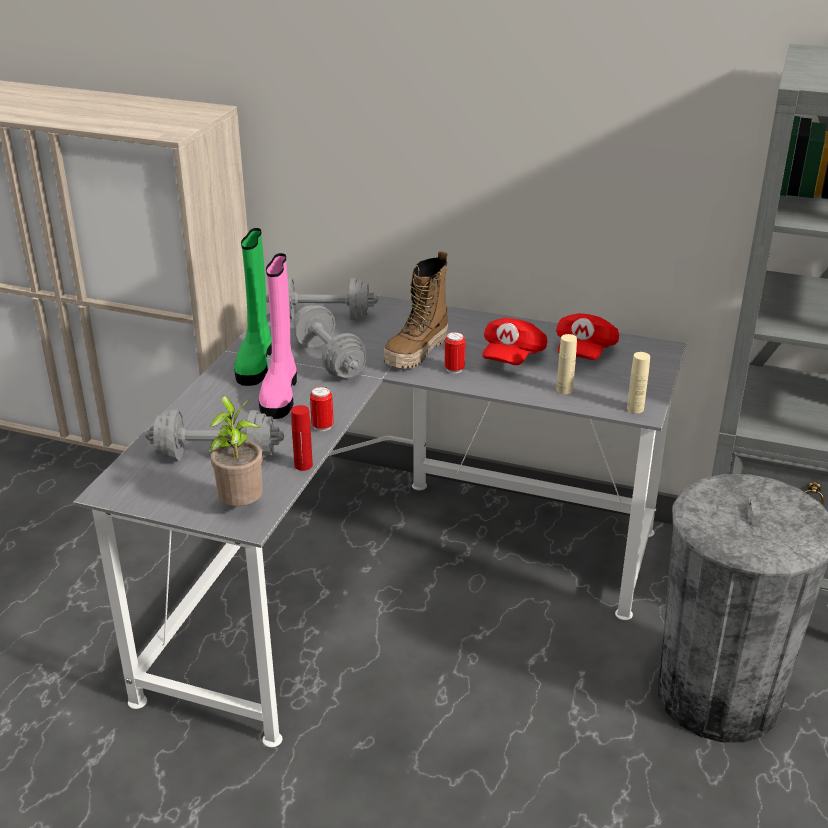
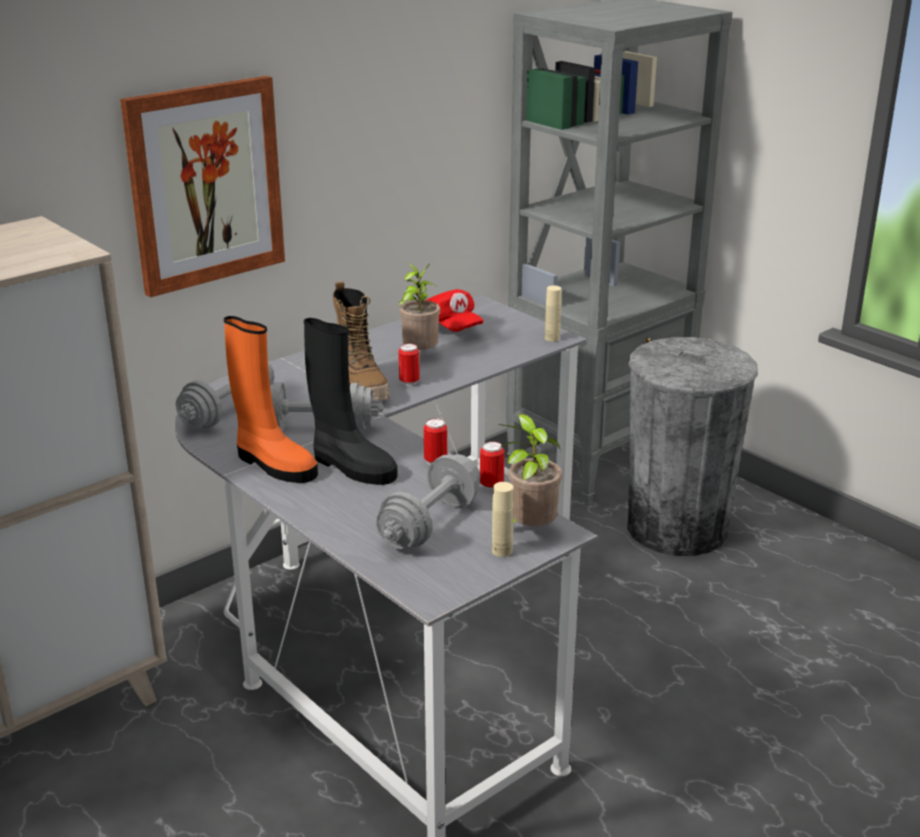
camera: 60 degrees left, 5 degrees down
green boot [234,228,272,386] -> orange boot [224,316,318,483]
pink boot [259,253,297,419] -> black boot [304,318,398,485]
red bottle [291,405,313,471] -> can [480,441,505,491]
red cap [482,318,547,365] -> potted plant [398,263,440,350]
beige bottle [556,334,577,394] -> beige bottle moved to [492,482,514,557]
none -> picture [120,76,285,297]

